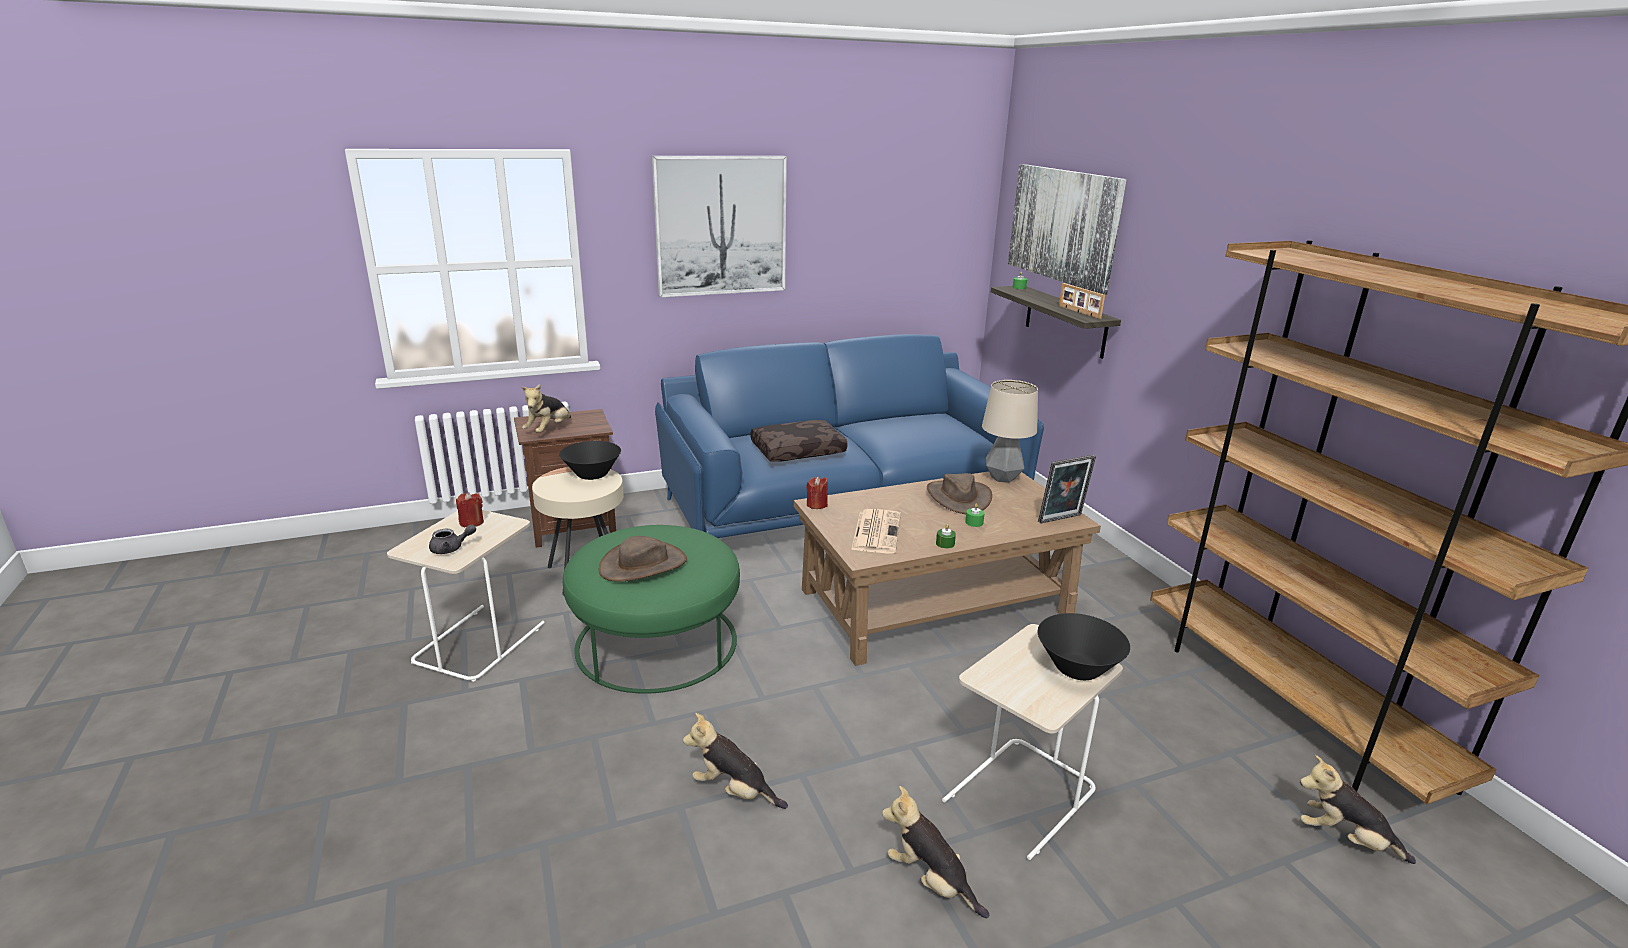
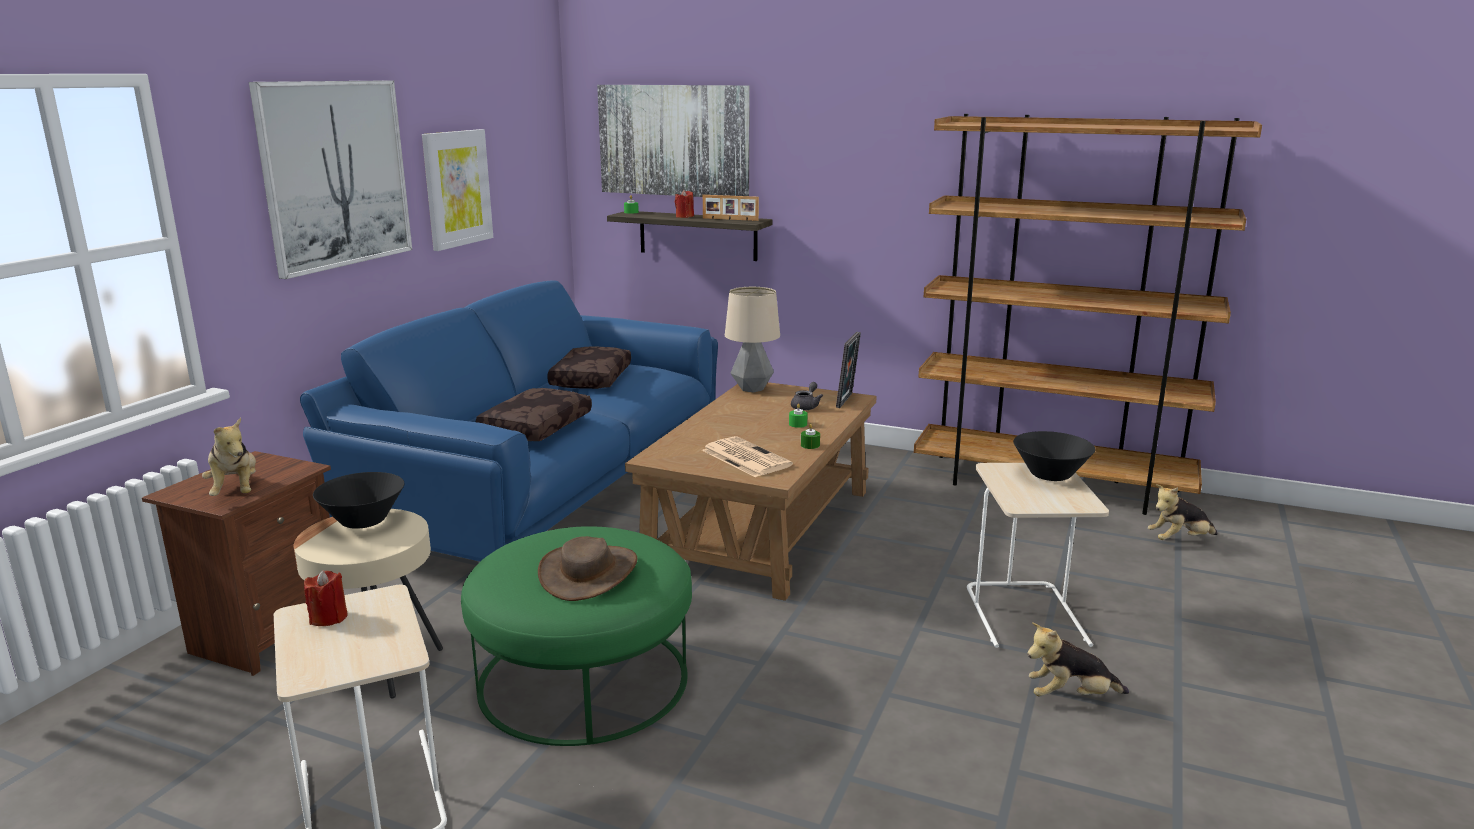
camera: 45 degrees left, 5 degrees down
grey teapot [429,524,476,554] -> grey teapot moved to [791,382,823,411]
plush toy [683,713,788,809] -> none
red candle [806,476,828,509] -> red candle moved to [675,190,694,218]
brown hat [927,473,992,514] -> none
none -> picture [422,129,493,251]
none -> brown pillow [547,347,631,389]

